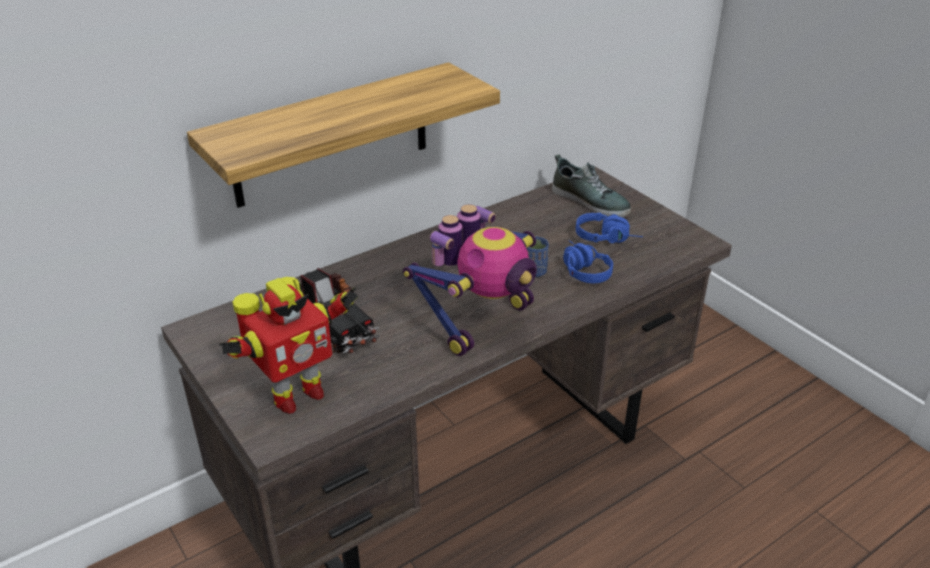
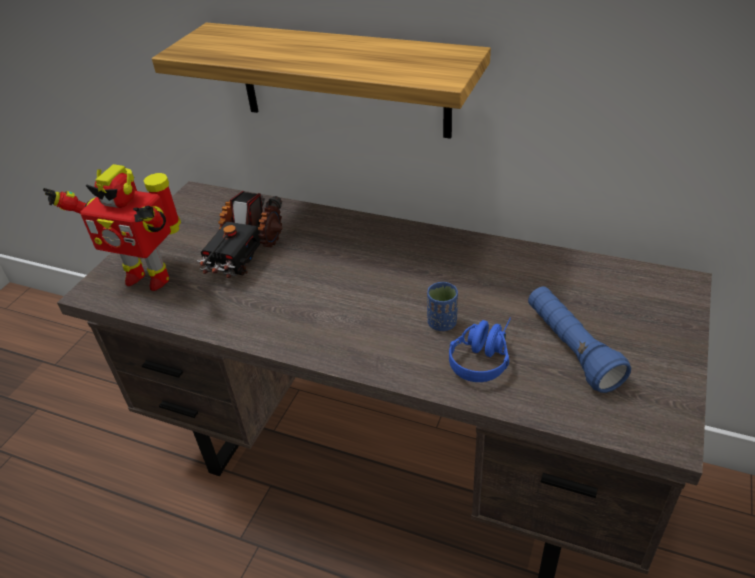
camera: 60 degrees right, 5 degrees up
toy robot [403,204,537,356] -> none
shoe [552,154,631,218] -> none
blue headphones [576,213,643,243] -> blue flashlight [528,287,631,393]

